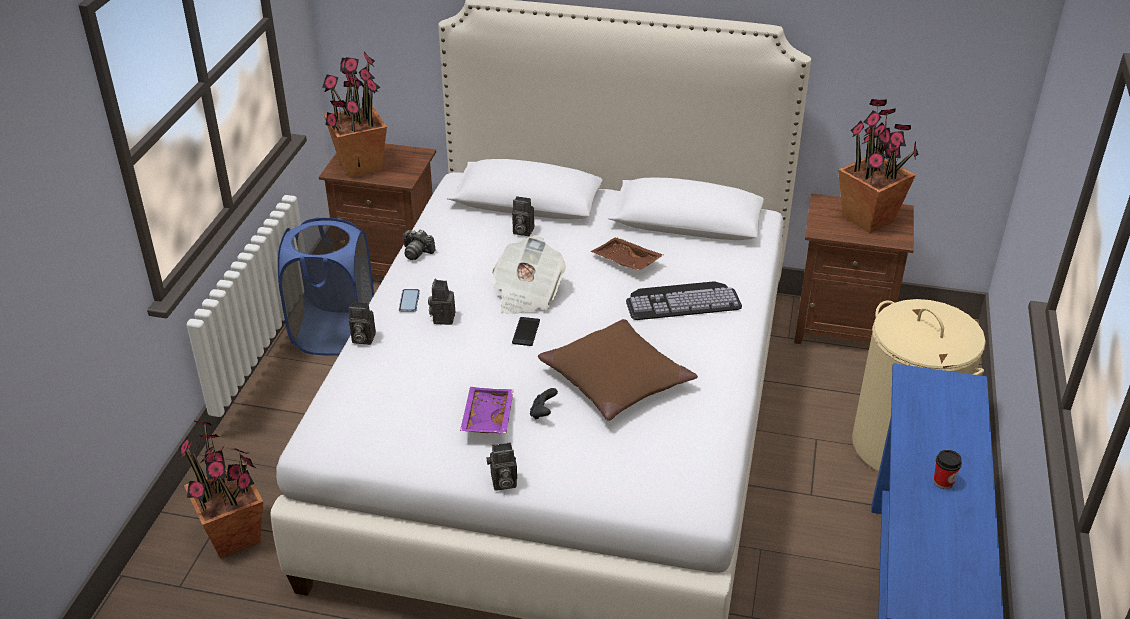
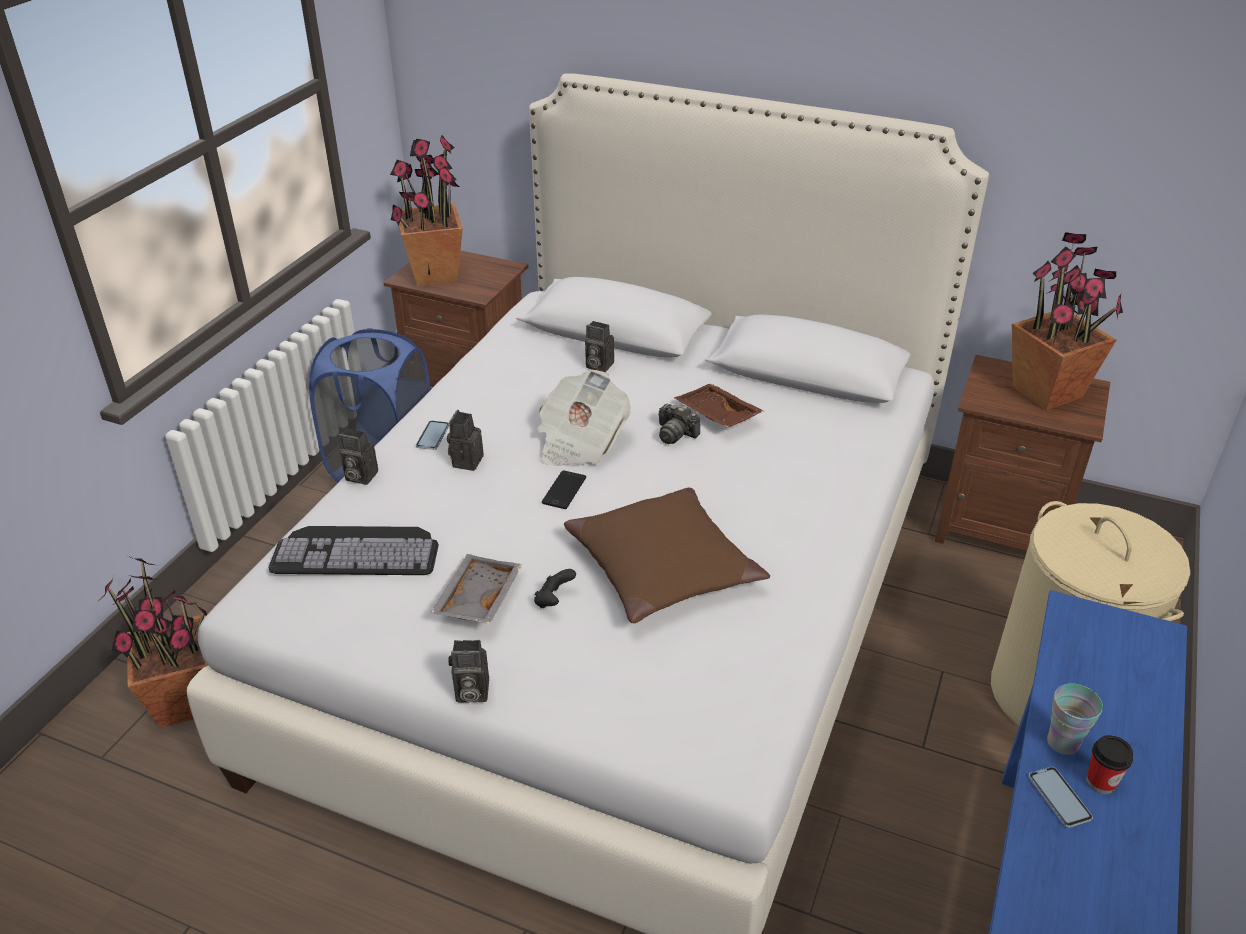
camera: 10 degrees right, 0 degrees up
camera [402,230,436,260] -> camera moved to [658,404,700,444]
purple tray [460,387,514,433] -> grey tray [430,554,522,624]
keyboard [626,281,742,320] -> keyboard moved to [268,526,439,575]
none -> phone [1029,767,1093,828]
none -> cup [1047,683,1103,755]

